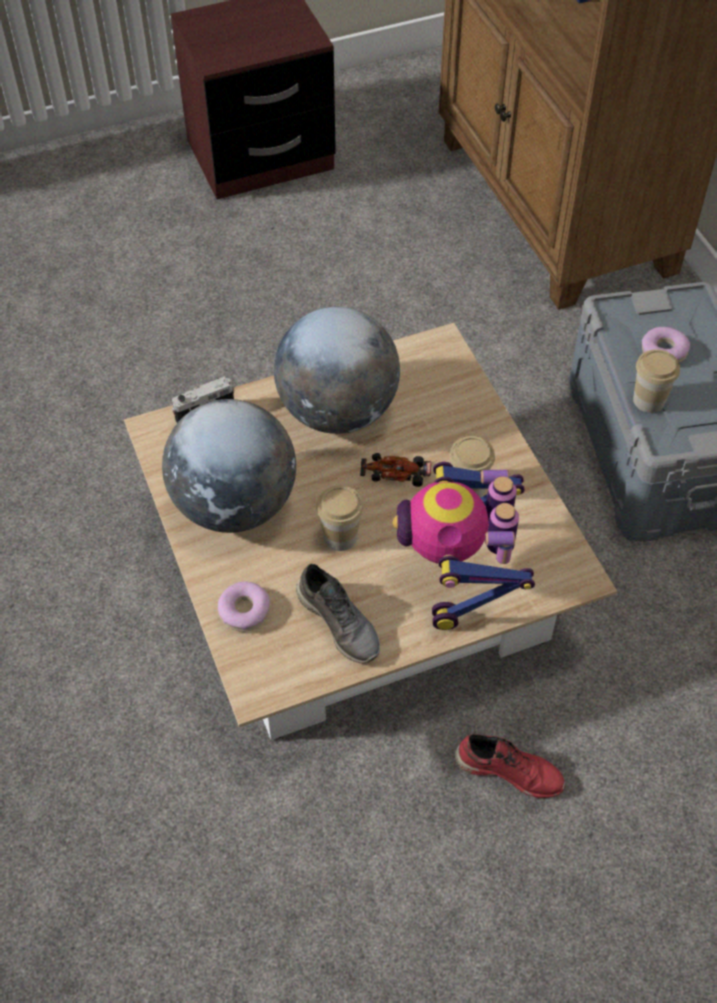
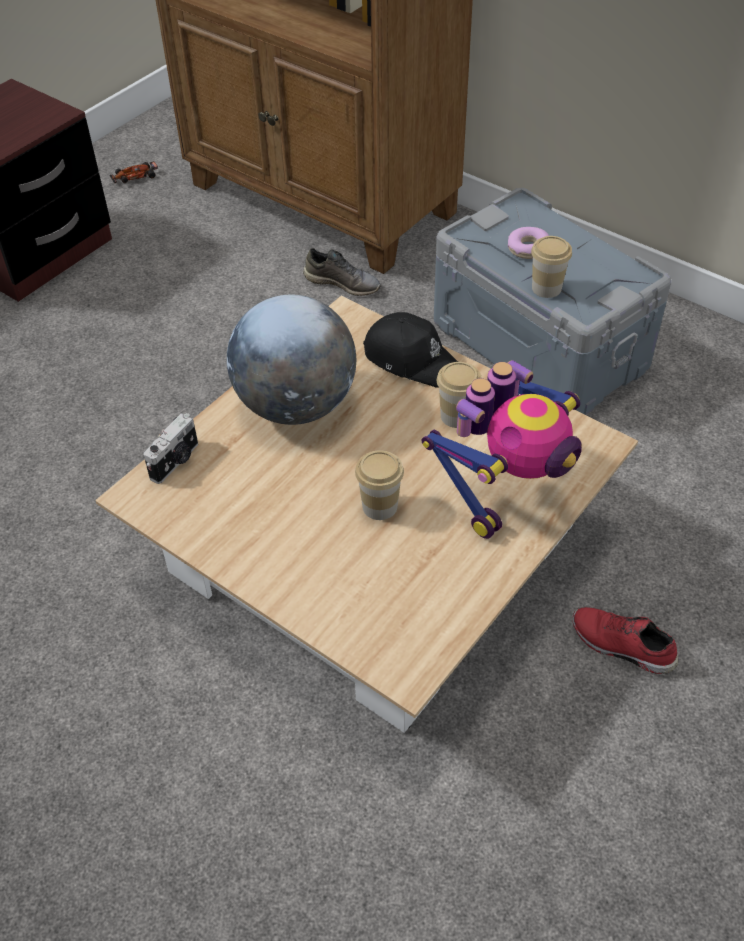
camera: 30 degrees left, 5 degrees down
globe [162,399,296,533] -> none
donut [218,581,270,632] -> none
grey shoe [296,564,380,663] -> grey shoe moved to [303,248,381,296]
toy car [360,453,431,487] -> toy car moved to [110,161,158,183]
toy robot [393,461,535,630] -> toy robot turned 105 degrees counterclockwise [421,360,582,539]
red shoe [455,734,566,798] -> red shoe turned 135 degrees counterclockwise [573,607,678,674]
none -> black cap [363,312,458,388]

